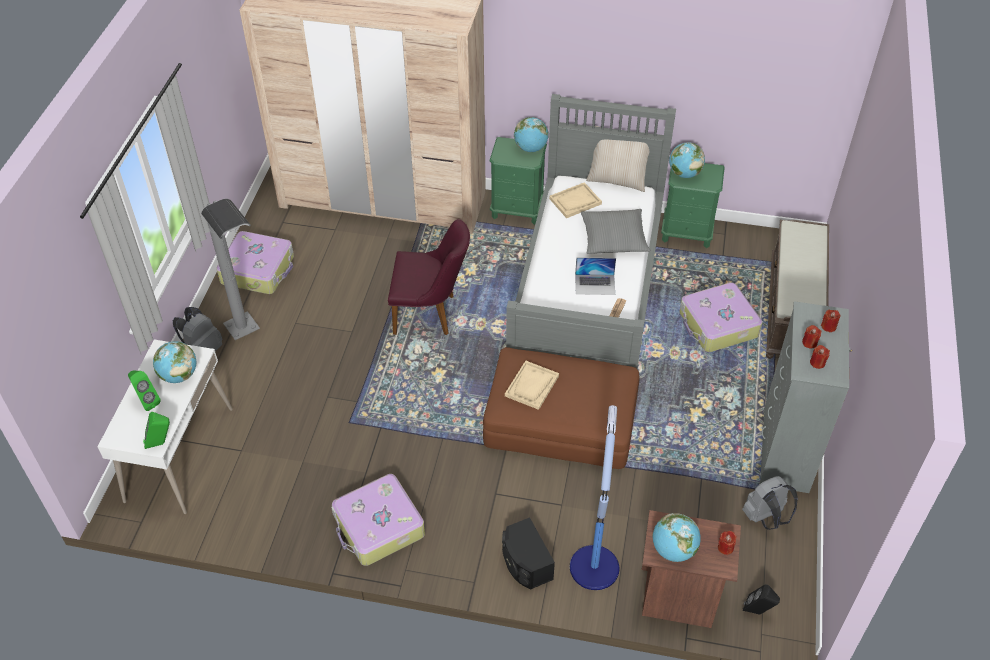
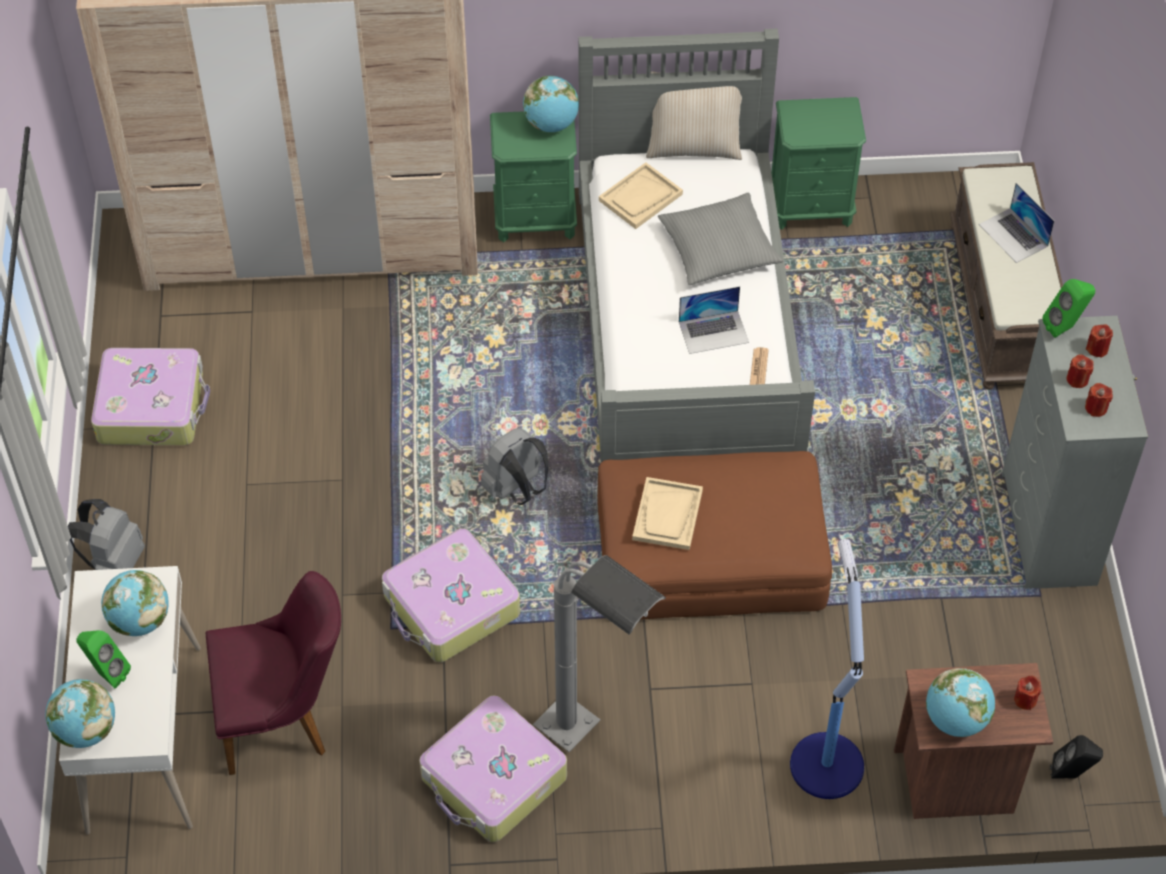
camera: 15 degrees left, 5 degrees up
green speaker [143,412,170,449] -> green speaker moved to [1042,279,1095,338]
grey floor lamp [201,199,260,340] -> grey floor lamp moved to [533,555,666,752]
purple chair [388,219,470,335] -> purple chair moved to [206,571,341,775]
black speaker [502,517,555,590] -> none
globe [669,142,705,178] -> globe moved to [45,679,115,748]
suitcase [679,282,762,352] -> suitcase moved to [382,528,520,662]
grey backpack [742,476,798,530] -> grey backpack moved to [481,428,549,505]
none -> laptop [979,183,1054,263]

